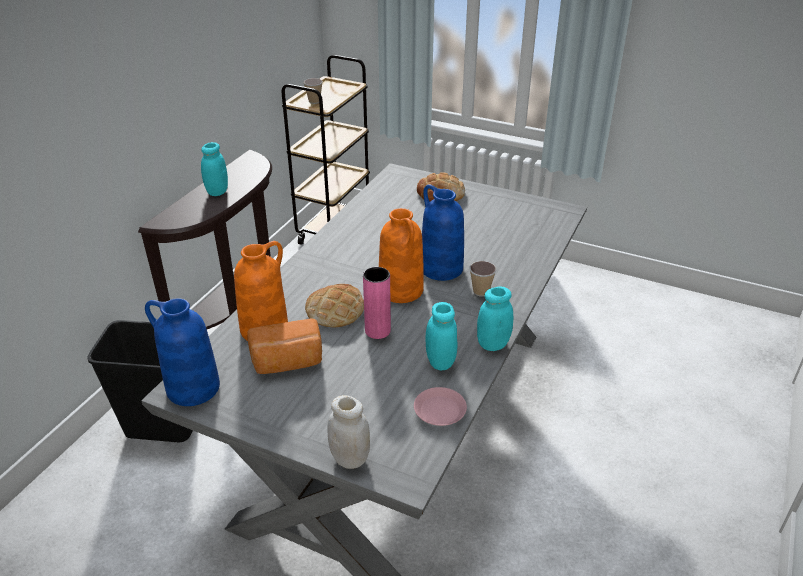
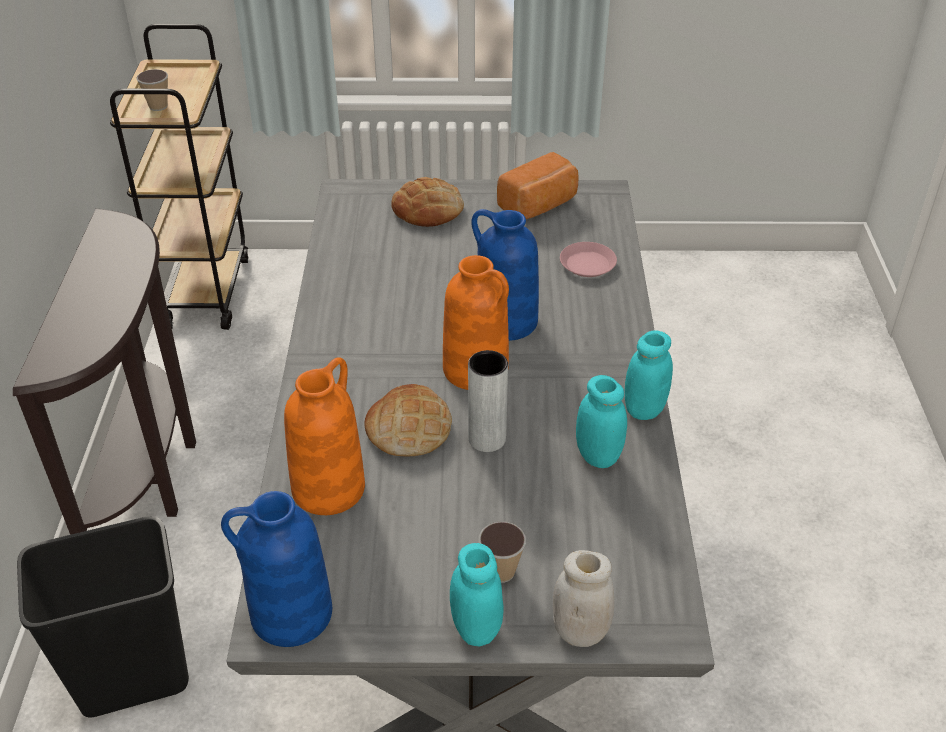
camera: 25 degrees left, 5 degrees up
turquoise jar [201,142,228,196] -> turquoise jar moved to [450,543,504,646]
bread [247,318,322,374] -> bread moved to [497,152,579,219]
pink vase [363,267,391,339] -> grey vase [468,350,508,452]
pink plate [414,387,467,426] -> pink plate moved to [560,242,617,277]
cup [469,261,496,297] -> cup moved to [479,522,526,583]

